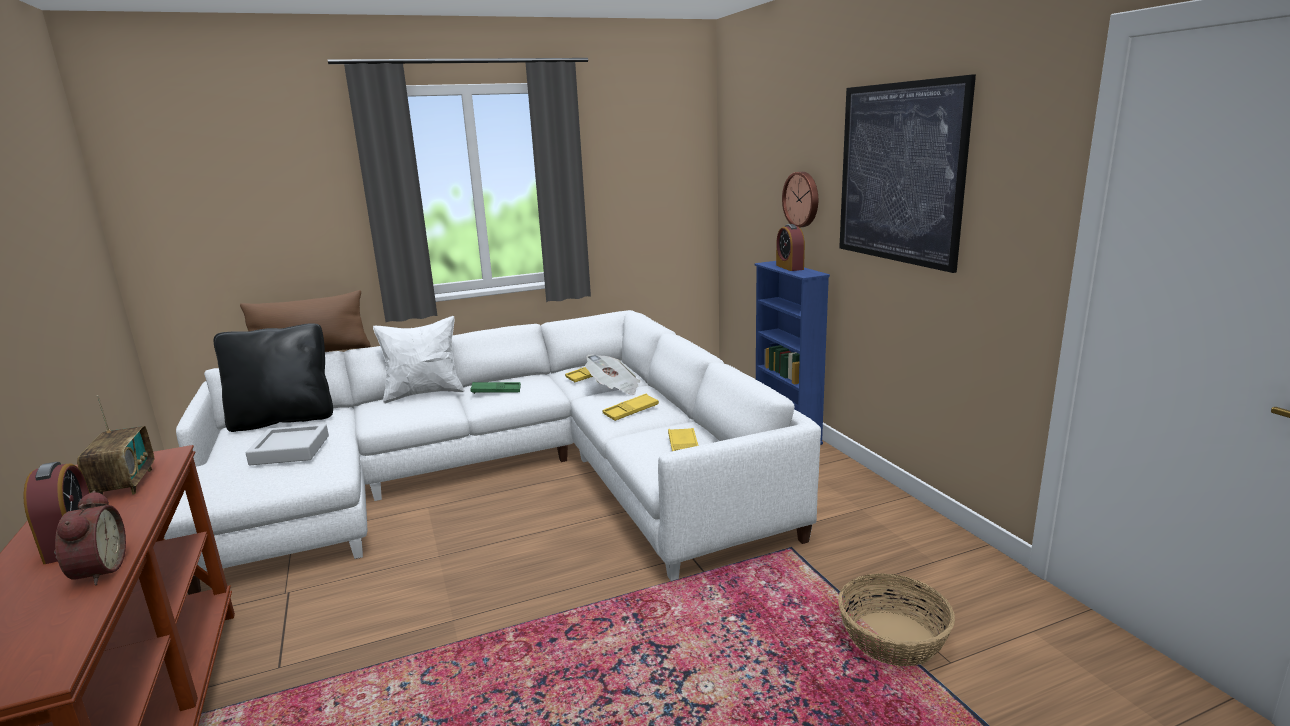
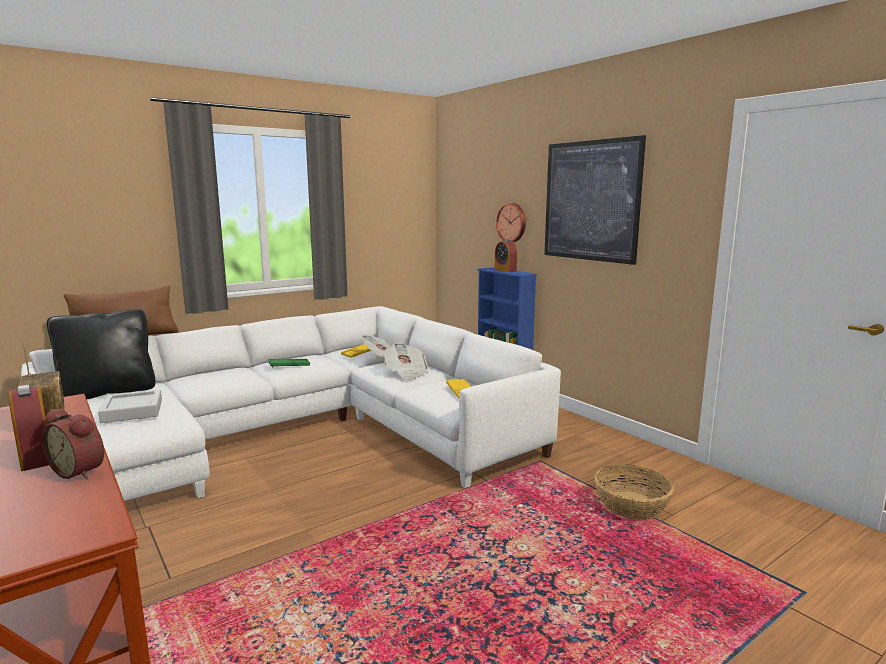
camera: 15 degrees left, 5 degrees down
alarm clock [54,490,126,585] -> alarm clock turned 150 degrees clockwise [41,409,104,480]
white pillow [373,316,465,404] -> none
yellow tray [603,394,659,421] -> newspaper [384,343,429,381]

